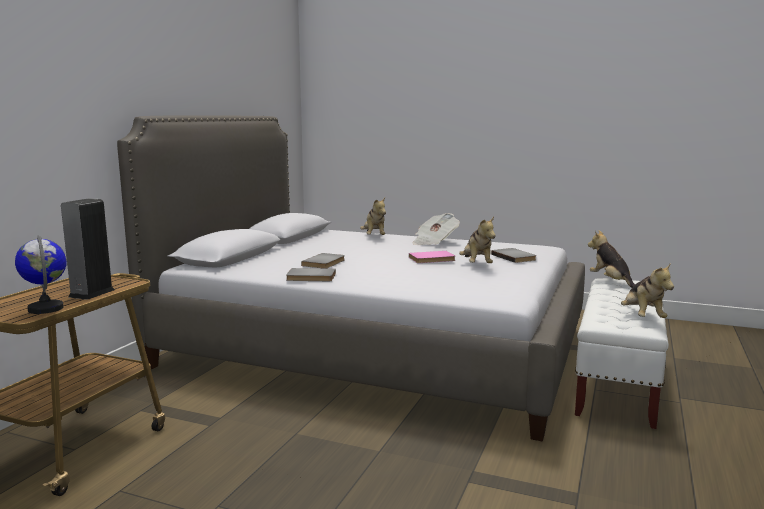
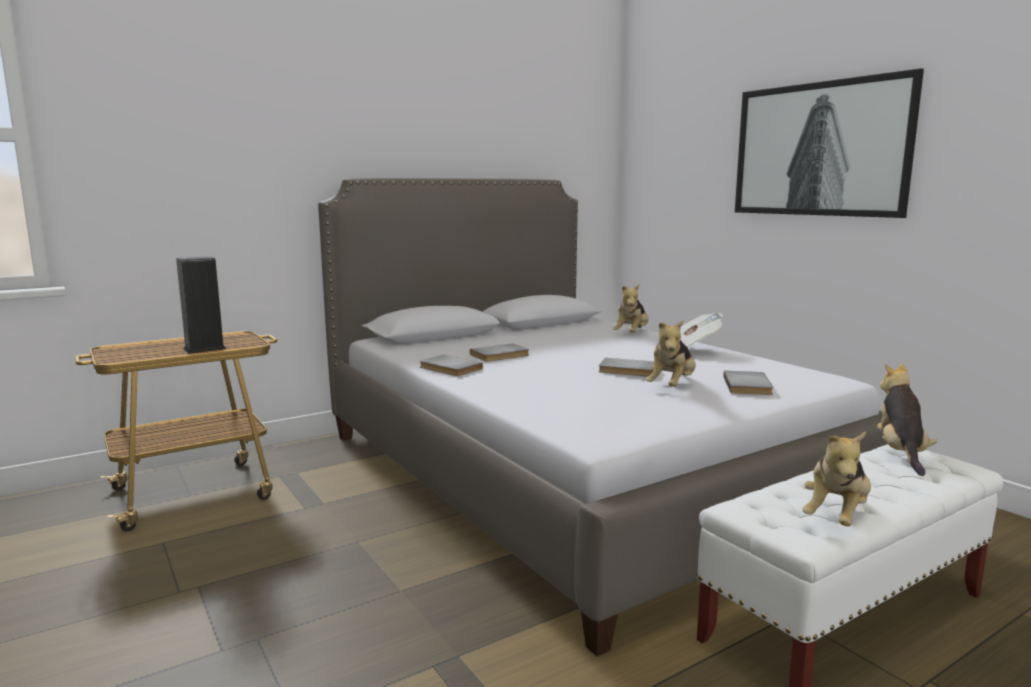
camera: 35 degrees right, 0 degrees up
globe [15,235,67,314] -> none
pink book [409,251,455,263] -> grey book [599,358,654,377]
none -> picture [735,68,924,218]

